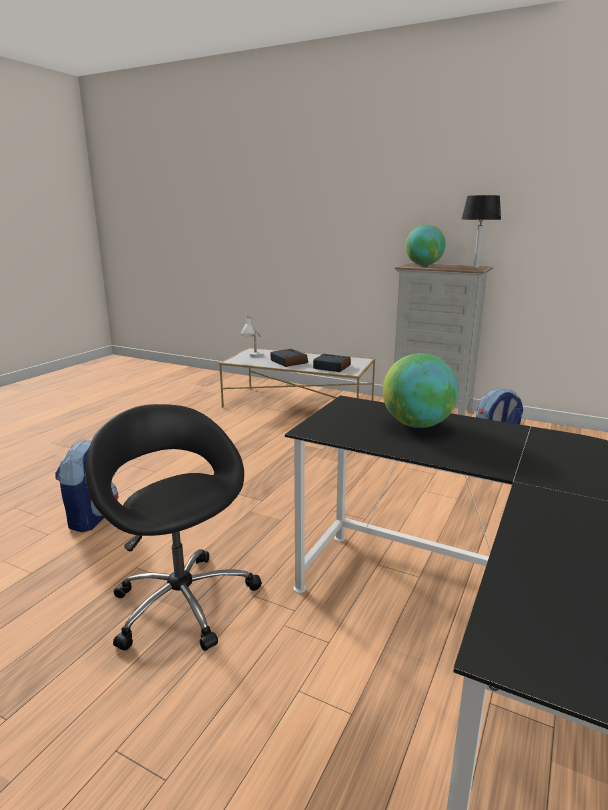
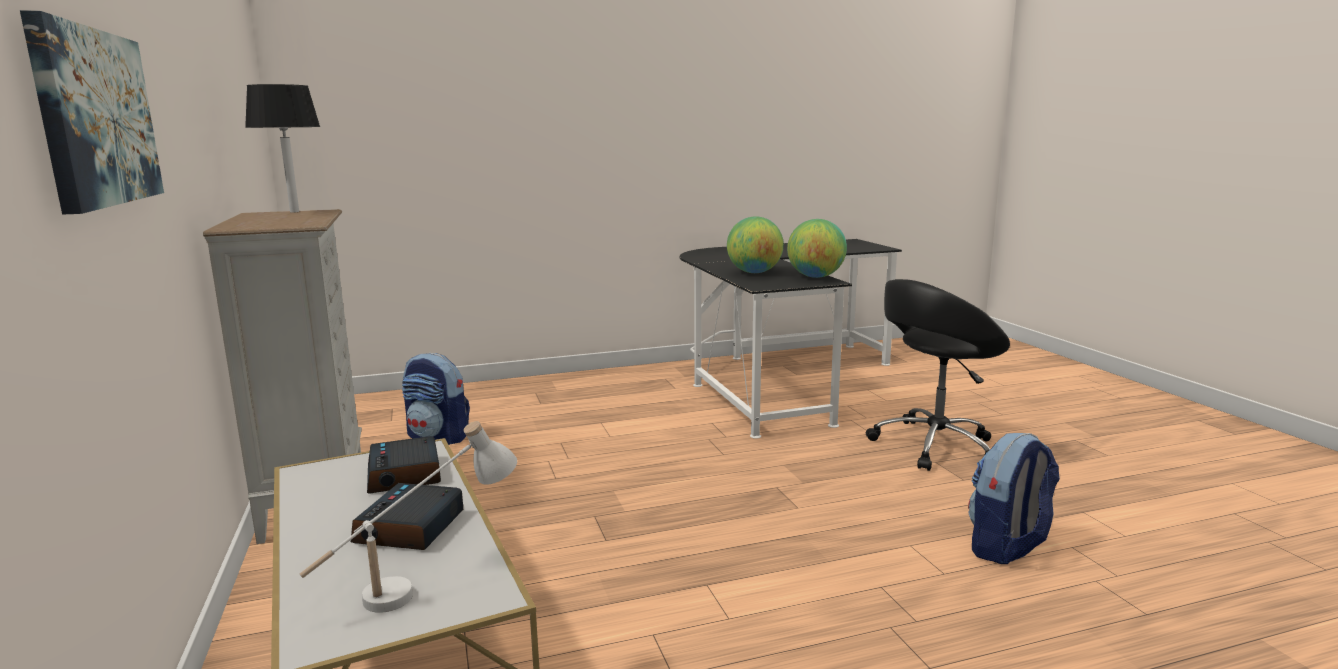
camera: 135 degrees left, 5 degrees down
black office chair [86,404,262,651] -> black office chair turned 60 degrees clockwise [866,279,1010,471]
globe [406,225,446,265] -> globe moved to [787,219,847,278]
none -> picture [20,10,164,215]

